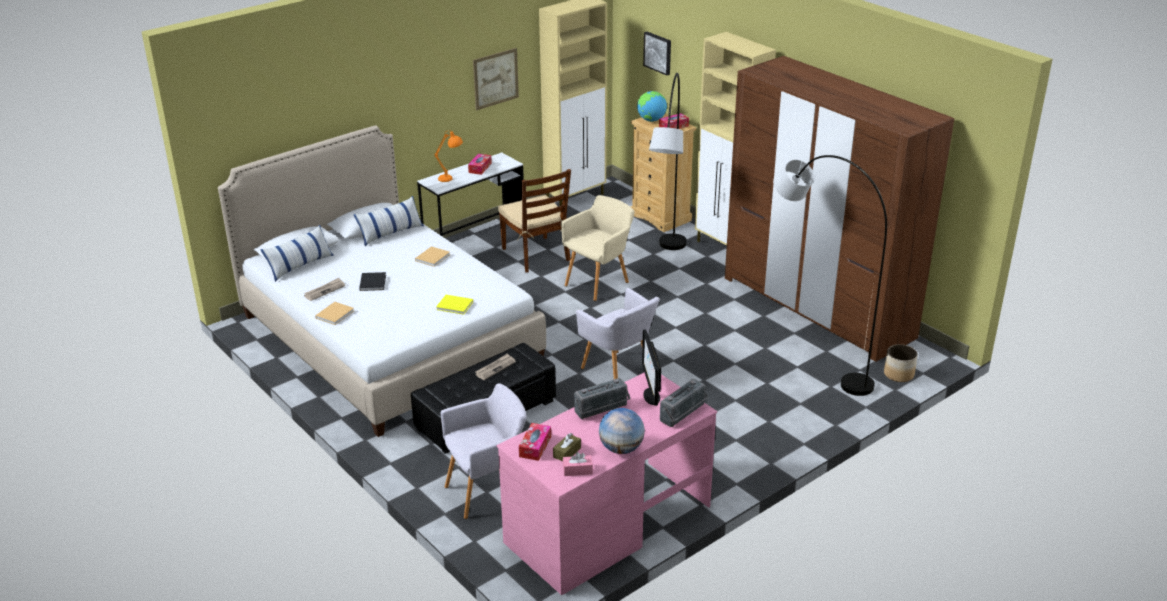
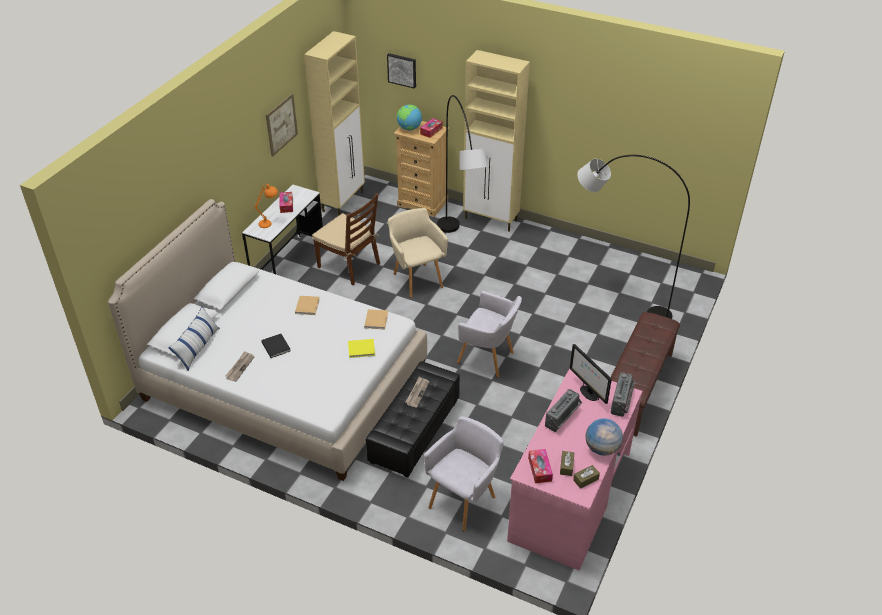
camera: 25 degrees left, 10 degrees up
beige book [315,302,354,325] -> beige book moved to [364,309,388,329]
pillow [354,196,424,246] -> none
beige armchair [561,195,635,301] -> beige armchair turned 45 degrees counterclockwise [388,208,448,298]
pink tissue box [563,452,593,476] -> brown tissue box [573,465,600,489]
brown wardrobe [725,56,954,362] -> none
planter [884,344,918,382] -> none
none -> brown bench [610,312,680,437]

